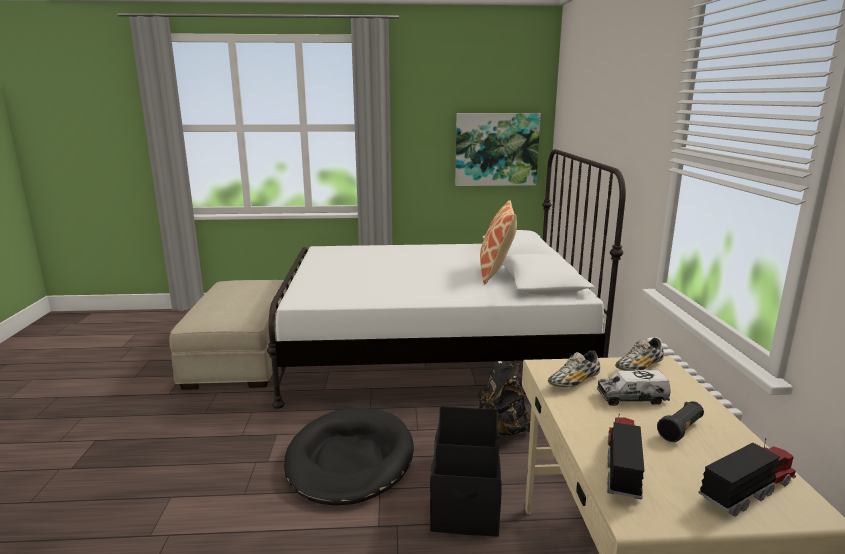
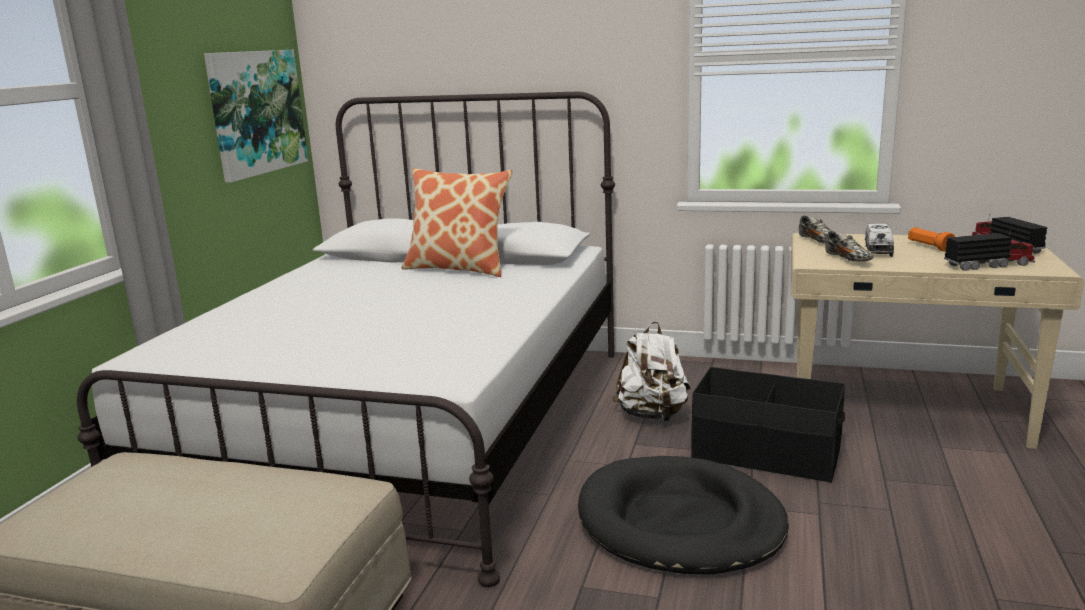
camera: 70 degrees left, 0 degrees up
black backpack [478,360,531,437] -> white backpack [612,322,691,422]
toy truck [607,414,645,499] -> toy truck turned 135 degrees clockwise [944,233,1035,271]
black flashlight [657,401,704,442] -> orange flashlight [908,227,955,252]

